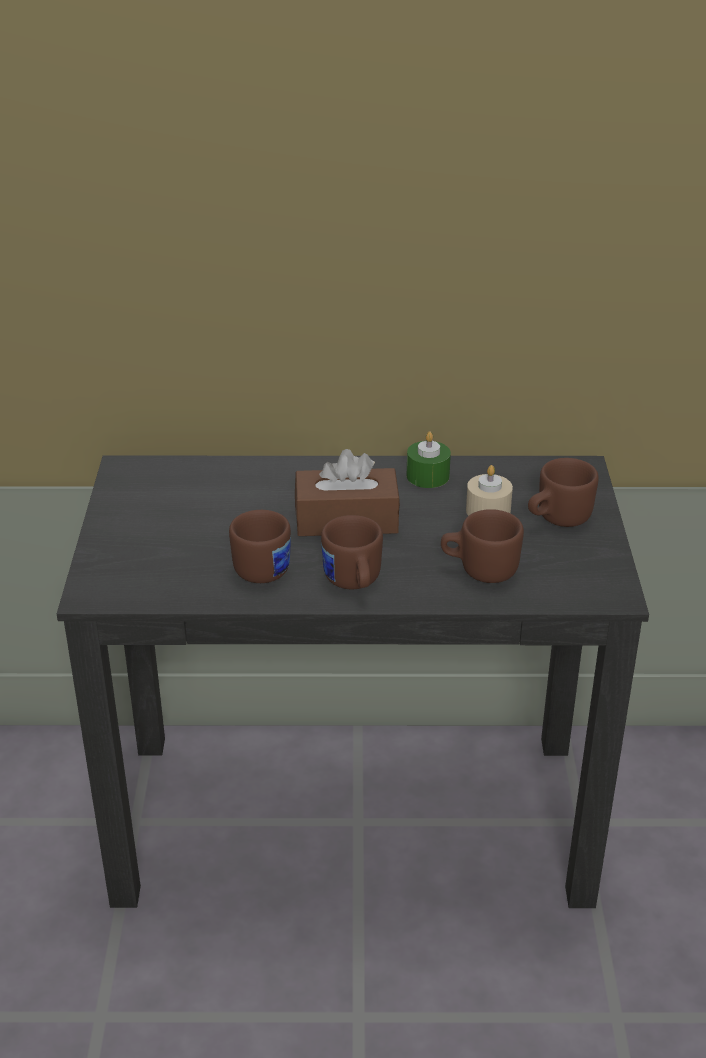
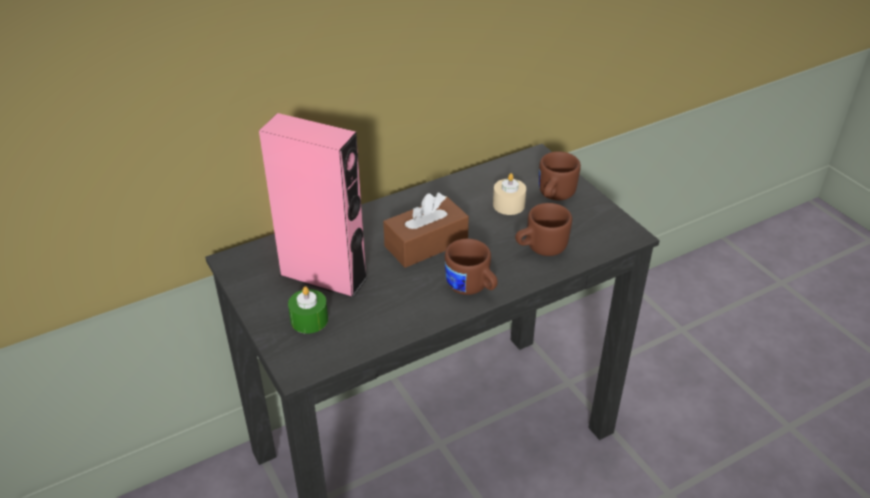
camera: 30 degrees left, 5 degrees up
brown mug [229,510,291,583] -> none
green candle [407,431,451,488] -> green candle moved to [288,286,328,334]
none -> pink speaker [259,113,368,298]

